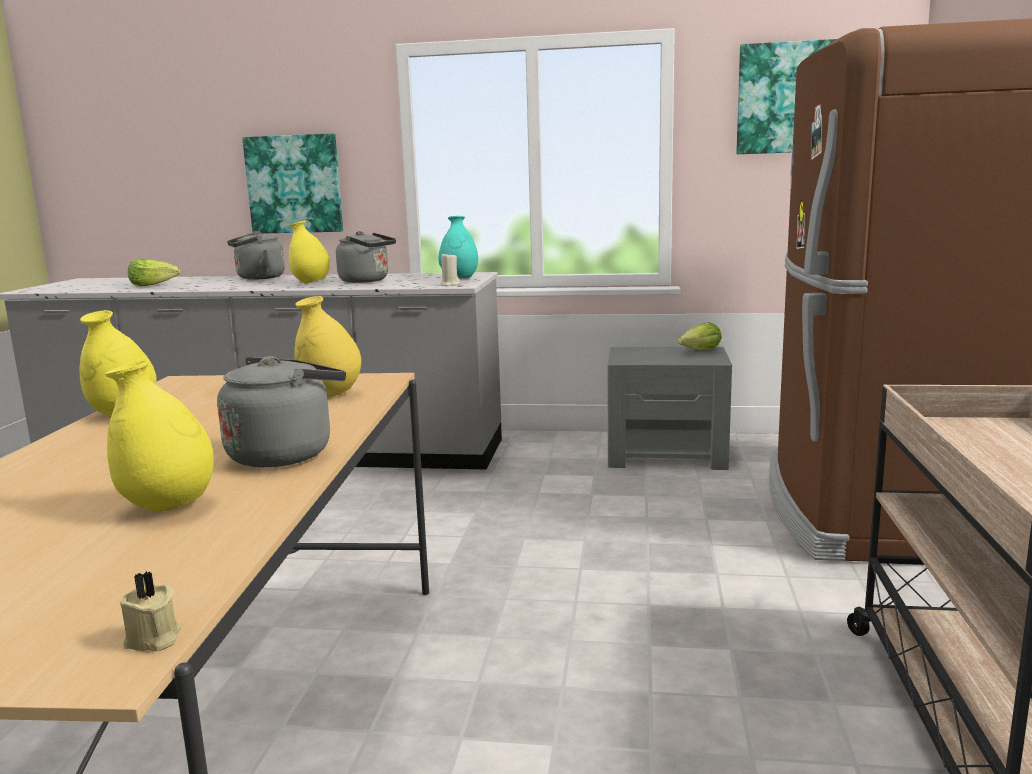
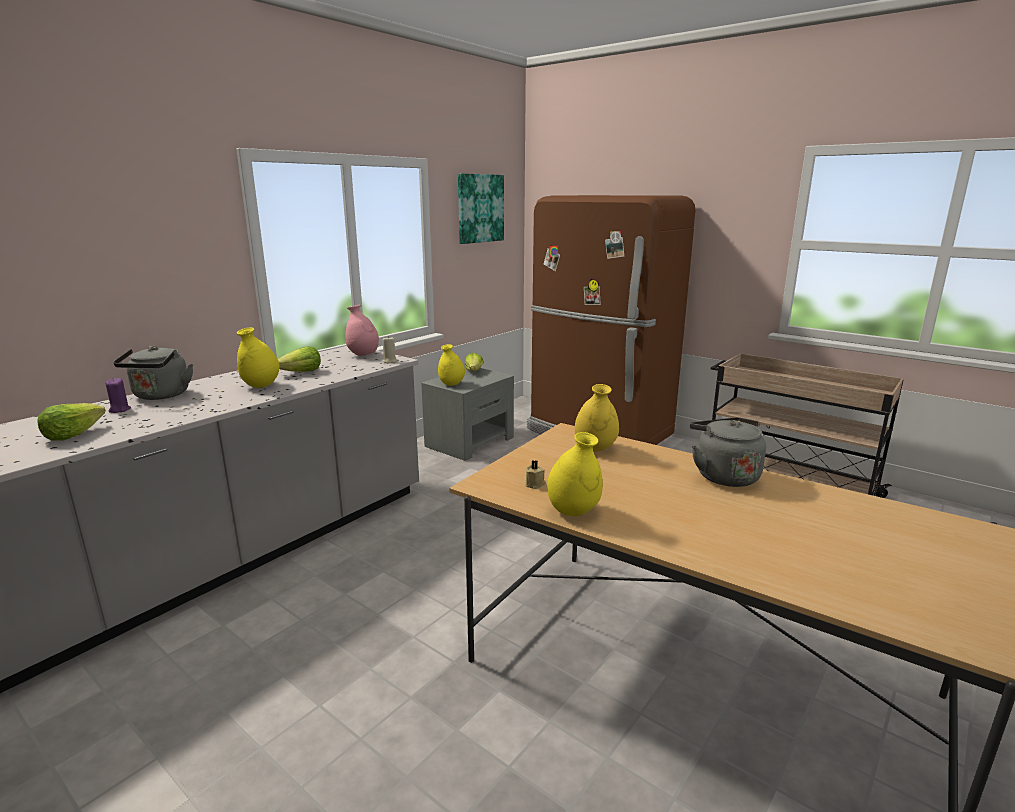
camera: 60 degrees left, 5 degrees up
yellow vase [105,360,214,512] -> yellow vase moved to [438,344,465,386]
beige candle [120,571,181,652] -> beige candle moved to [526,460,546,489]
picture [242,133,343,234] -> none
grey kettle [336,231,396,283] -> lettuce [278,346,321,372]
turquoise vase [438,216,478,278] -> pink vase [345,305,379,356]
none -> purple candle [105,378,131,413]

